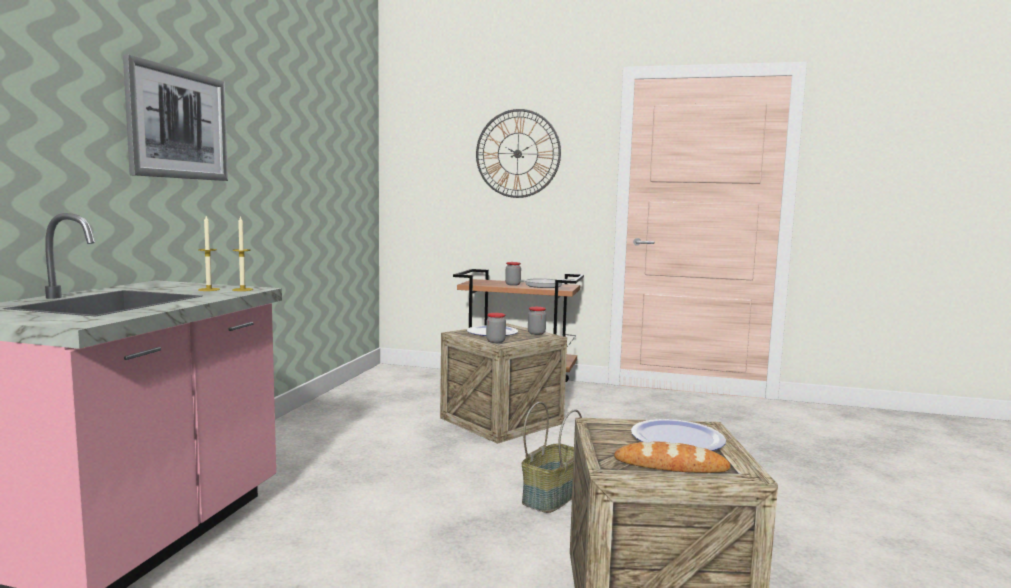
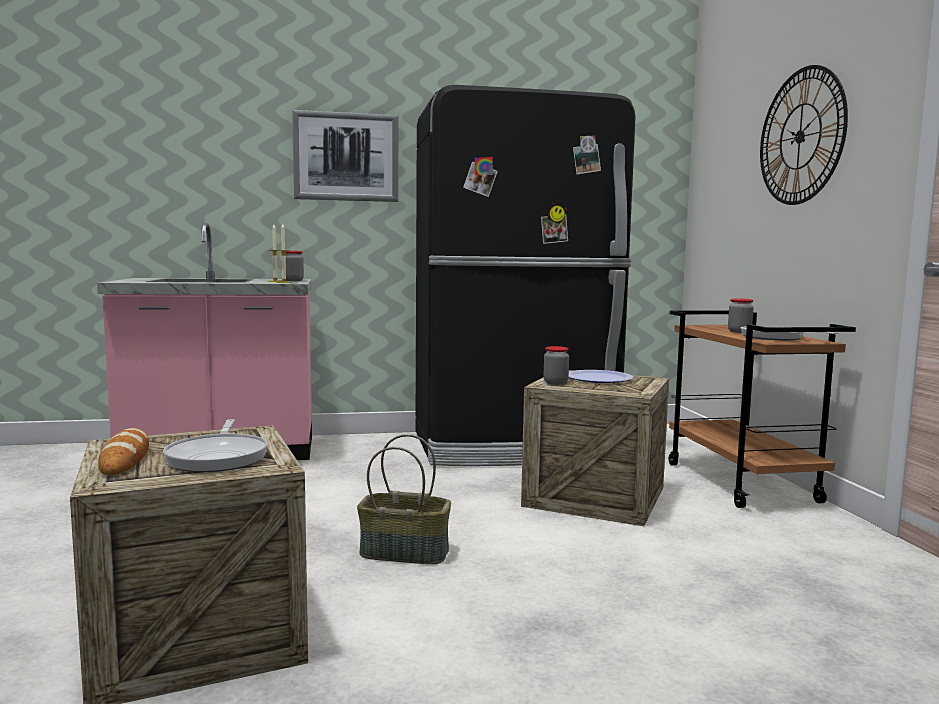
camera: 65 degrees right, 0 degrees up
jar [528,307,546,335] -> jar moved to [285,251,304,281]
plate [631,419,726,451] -> frying pan [163,419,268,472]
none -> black fridge [415,85,635,466]

